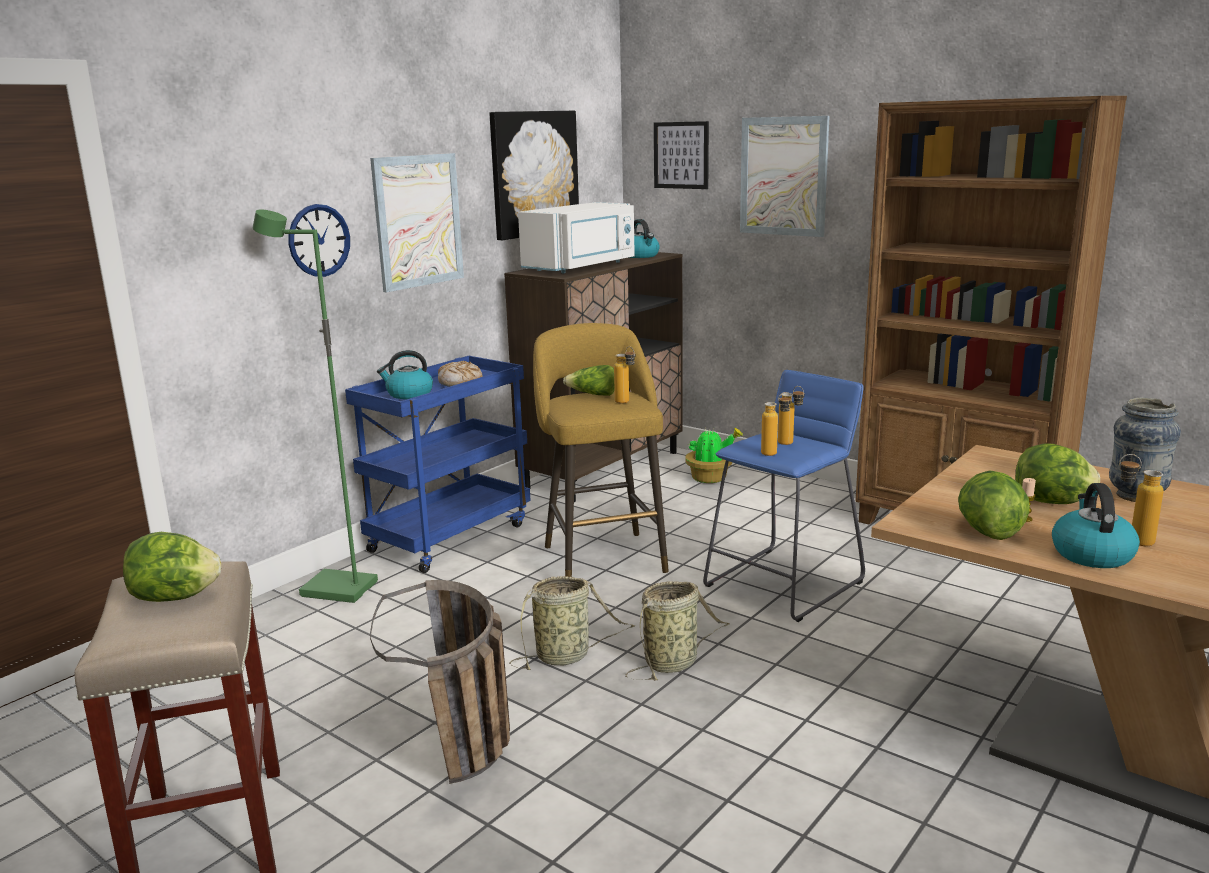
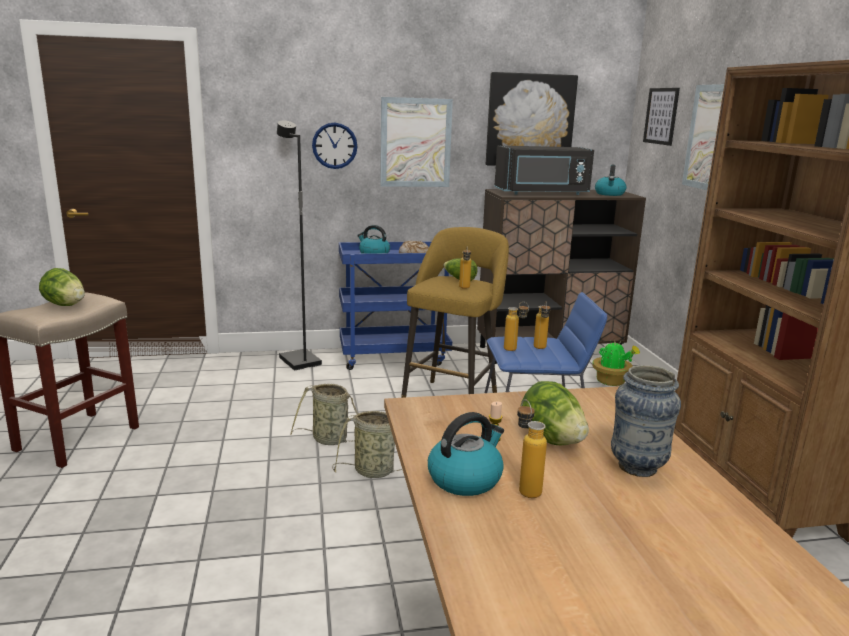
camera: 40 degrees right, 0 degrees up
green floor lamp [253,210,378,603] -> black floor lamp [277,120,322,371]
basket [370,580,510,784] -> none
white microwave [518,202,635,273] -> black microwave [494,146,594,195]
lettuce [958,471,1030,540] -> none

